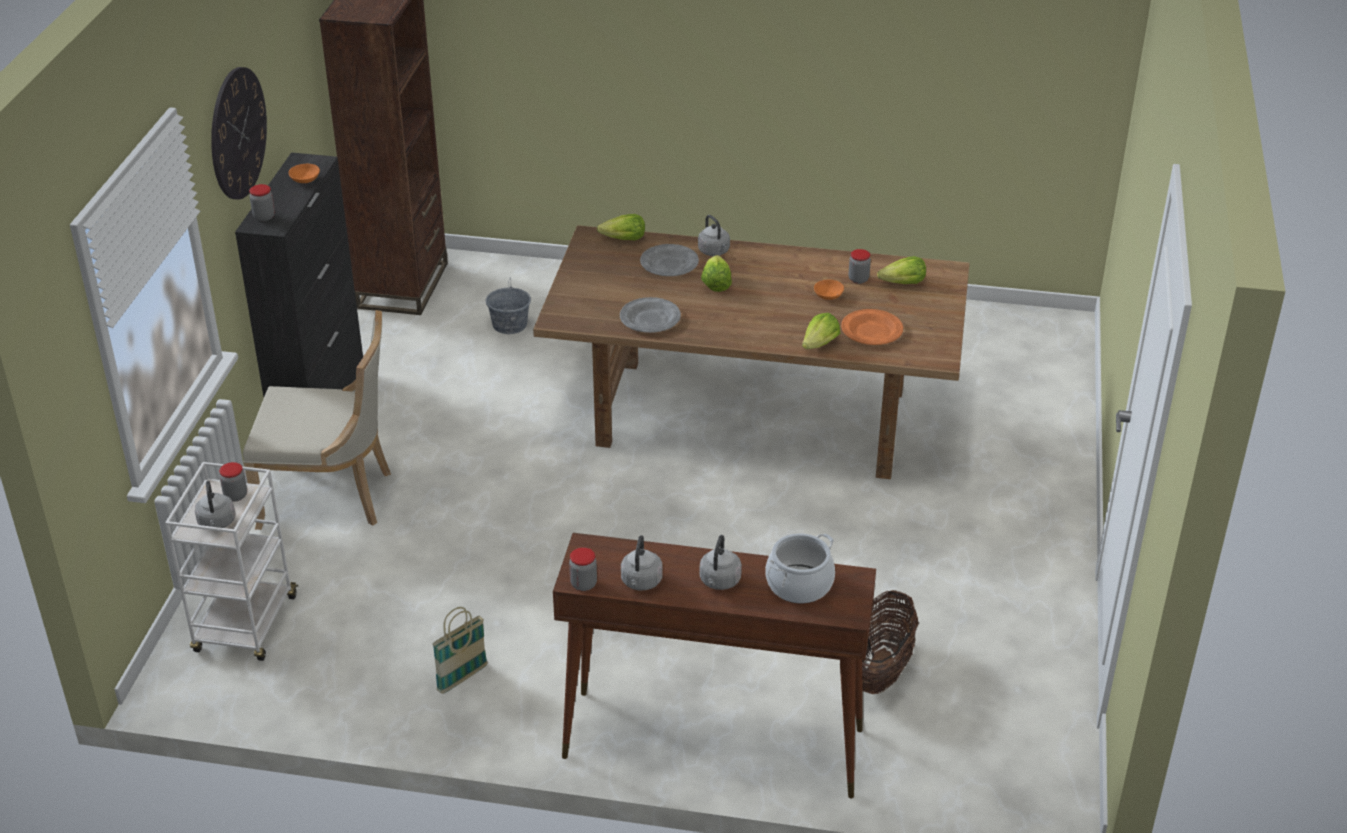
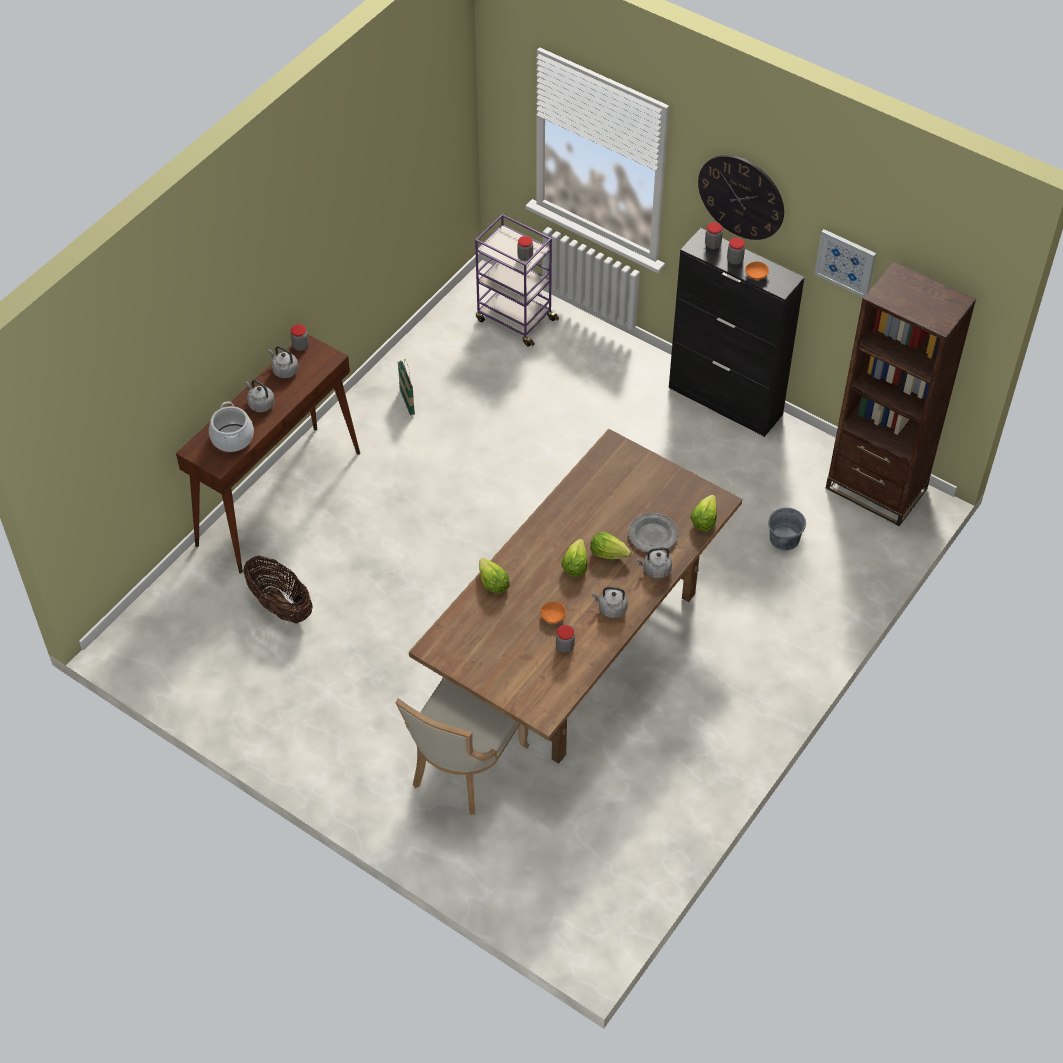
camera: 115 degrees right, 15 degrees up
white cart [165,462,298,661] -> purple cart [475,214,559,347]
grey kettle [195,481,236,528] -> grey kettle moved to [592,587,628,618]
beige chair [243,310,391,530] -> beige chair moved to [395,677,530,815]
grey plate [620,297,681,333] -> none
orange plate [841,309,903,345] -> none
lettuce [877,256,926,284] -> lettuce moved to [561,539,588,577]
none -> jar [727,238,745,265]
none -> picture [814,229,876,297]

